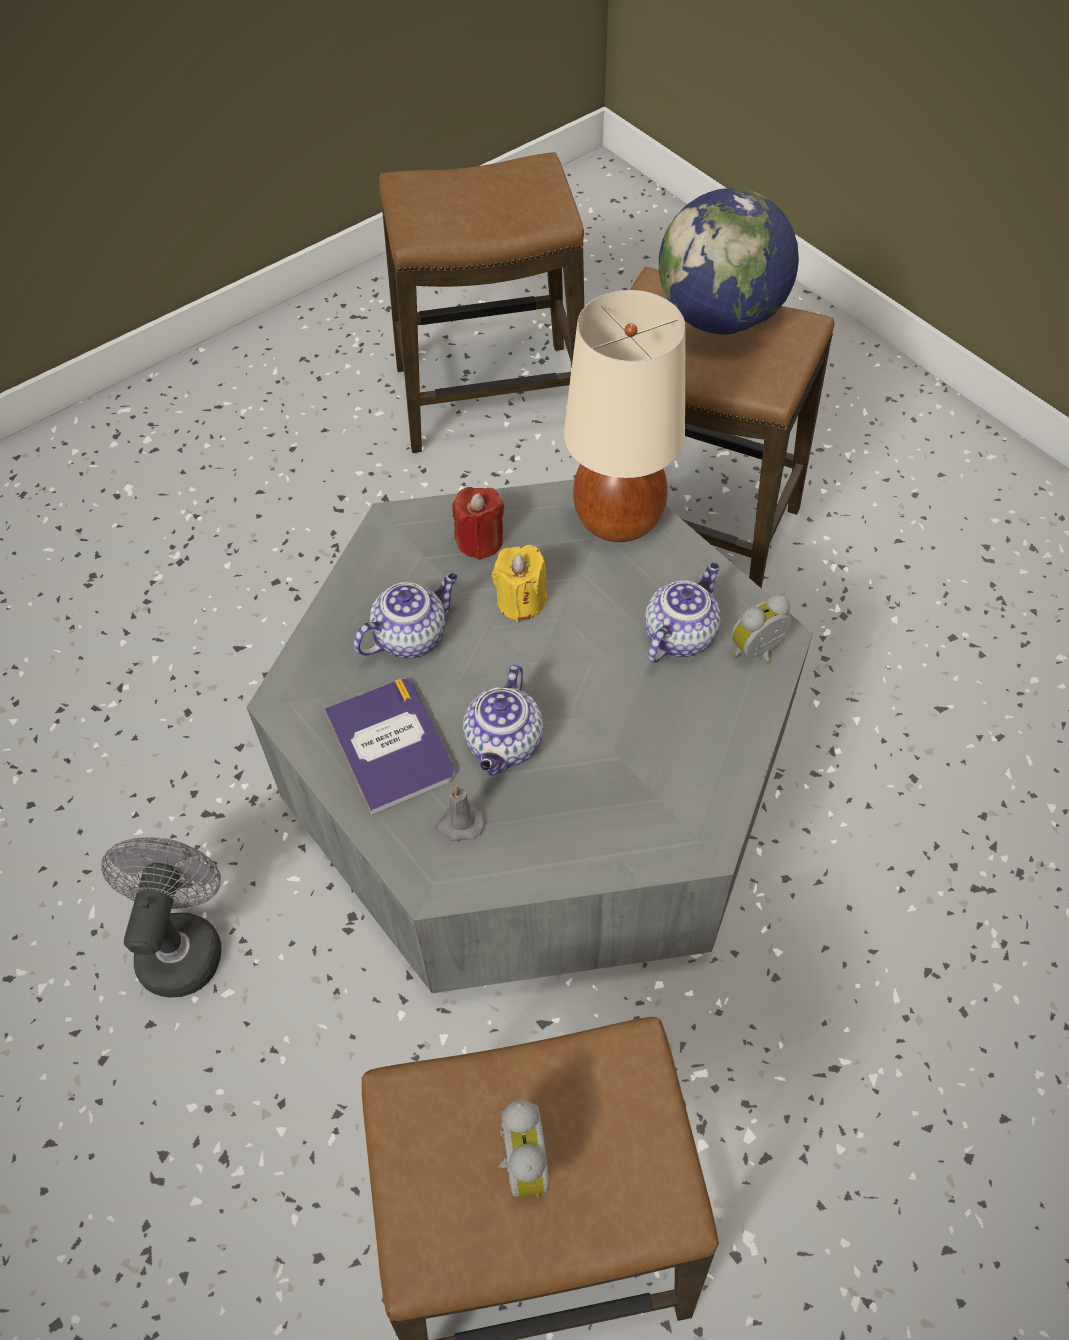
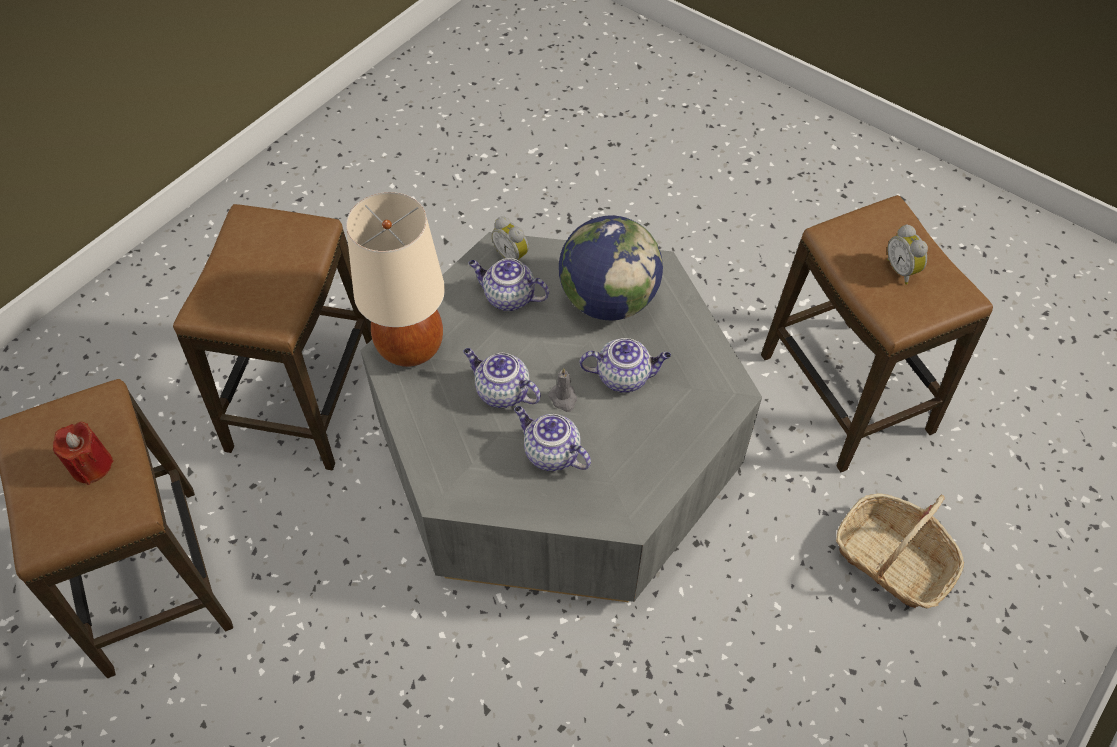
camera: 105 degrees left, 0 degrees up
grey fan [101,837,221,997] -> none
book [324,679,455,815] -> none
grey candle [435,785,484,841] -> grey candle moved to [548,368,577,412]
red candle [452,487,504,560] -> red candle moved to [53,422,114,485]
yellow candle [492,545,547,622] -> teapot [463,348,541,408]
alarm clock [497,1099,550,1198] -> alarm clock turned 90 degrees counterclockwise [887,224,928,285]
globe [659,188,799,335] -> globe moved to [559,215,663,320]
none -> basket [836,493,964,608]

